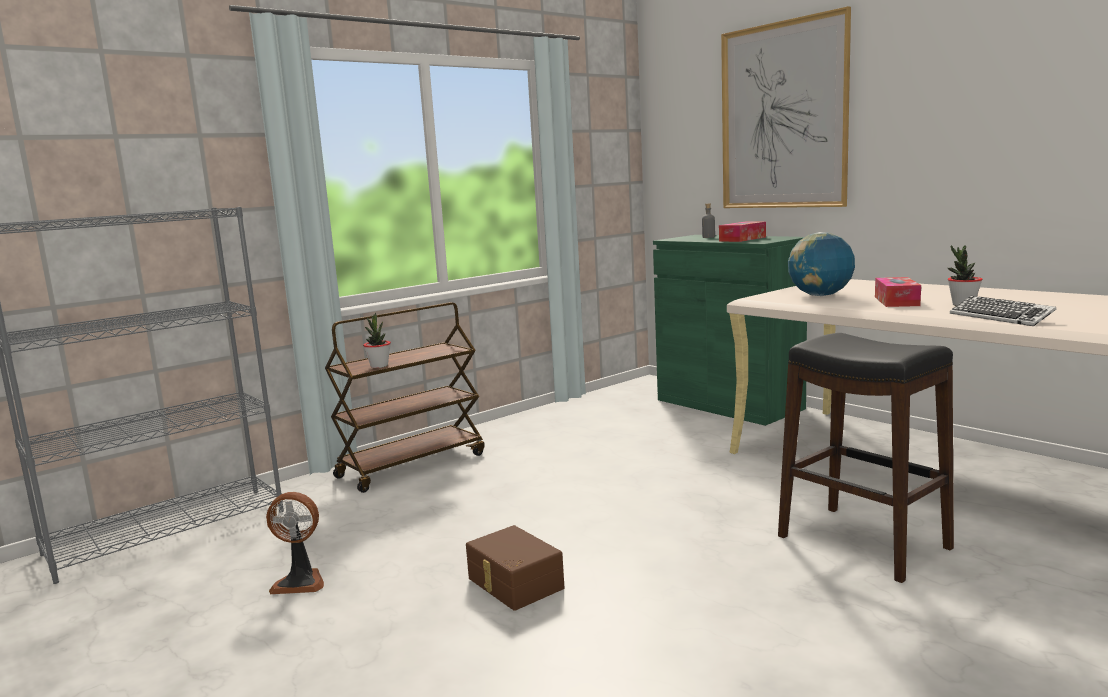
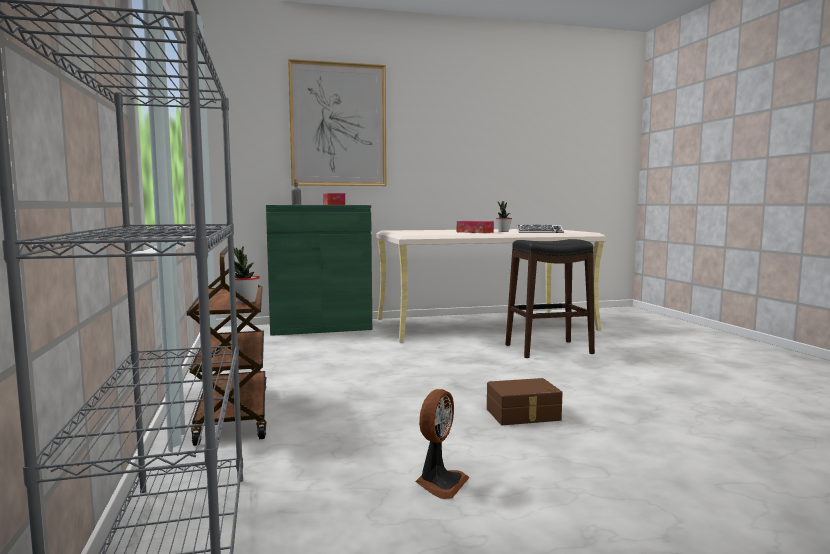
camera: 65 degrees left, 5 degrees down
globe [788,232,855,296] -> none

